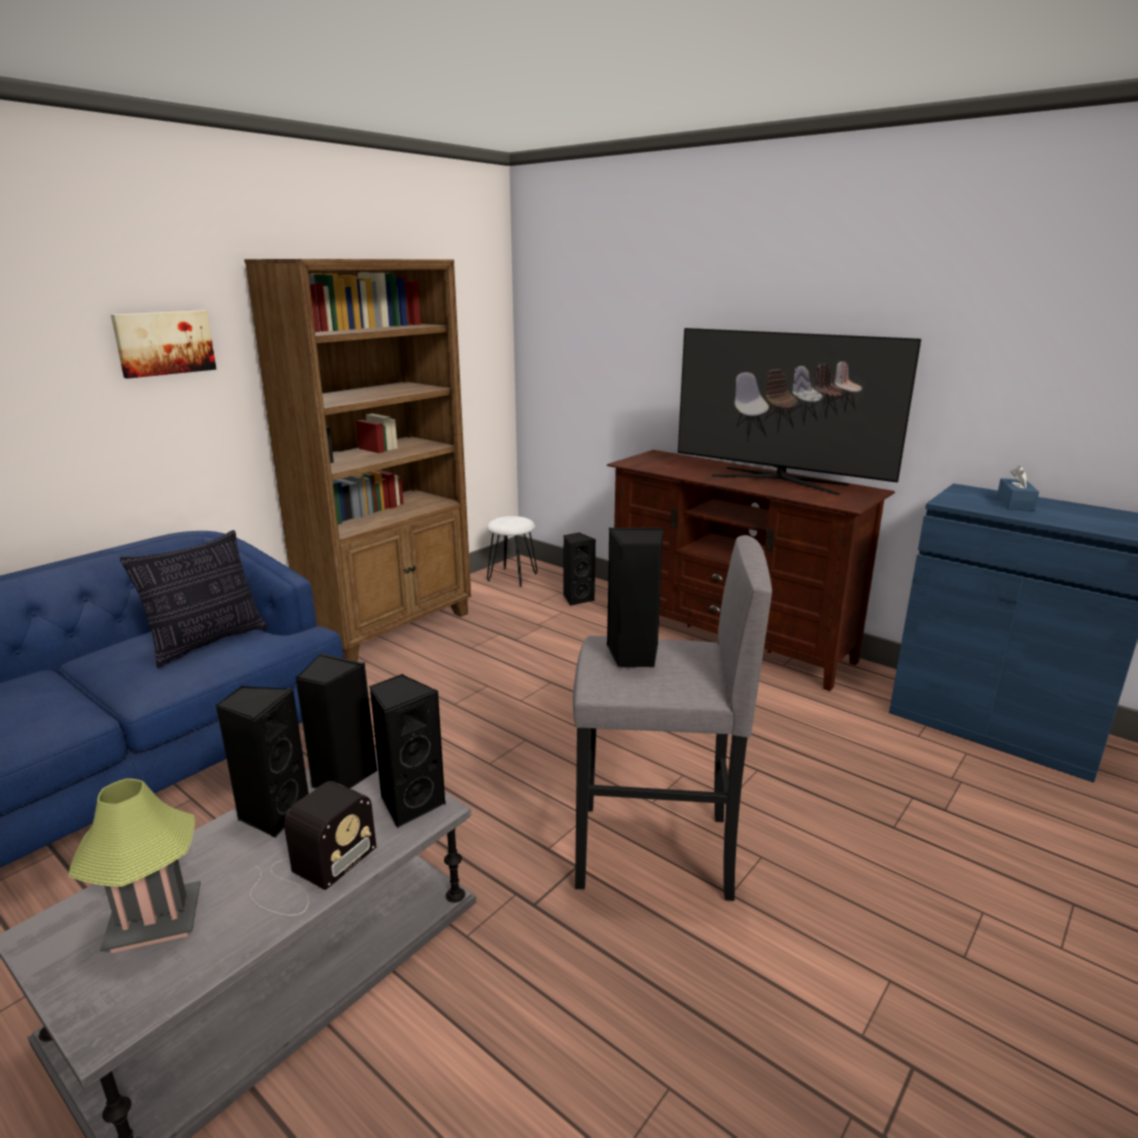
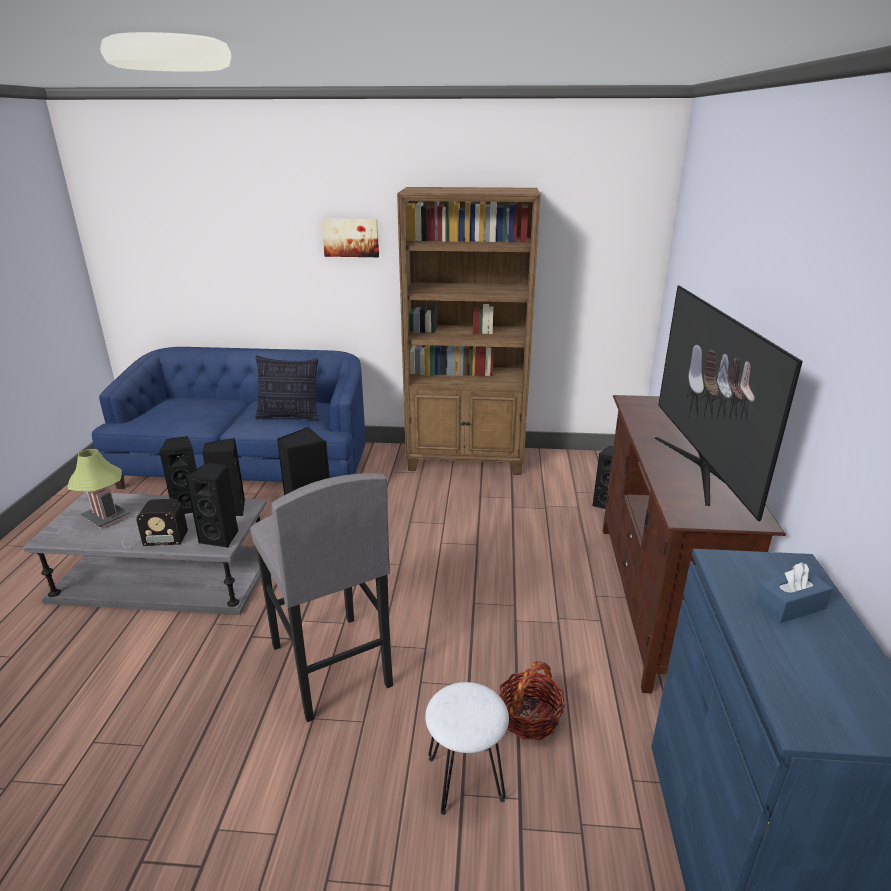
camera: 55 degrees right, 5 degrees up
white stool [487,516,538,587] -> white stool moved to [425,682,509,815]
none -> basket [499,661,565,741]

